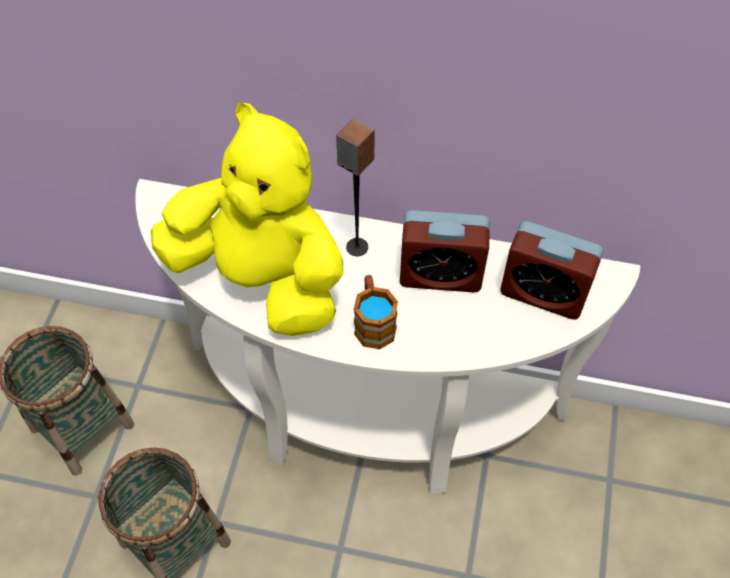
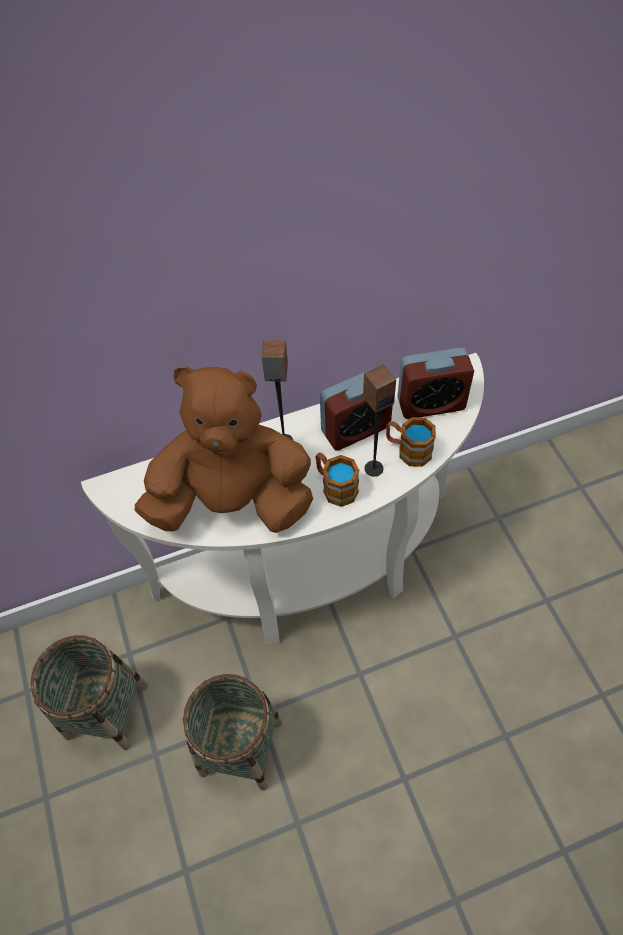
camera: 30 degrees left, 0 degrees up
yellow plush toy [151,103,343,336] -> brown plush toy [135,366,313,533]
none -> speaker [363,364,396,477]
none -> mug [386,417,436,467]

